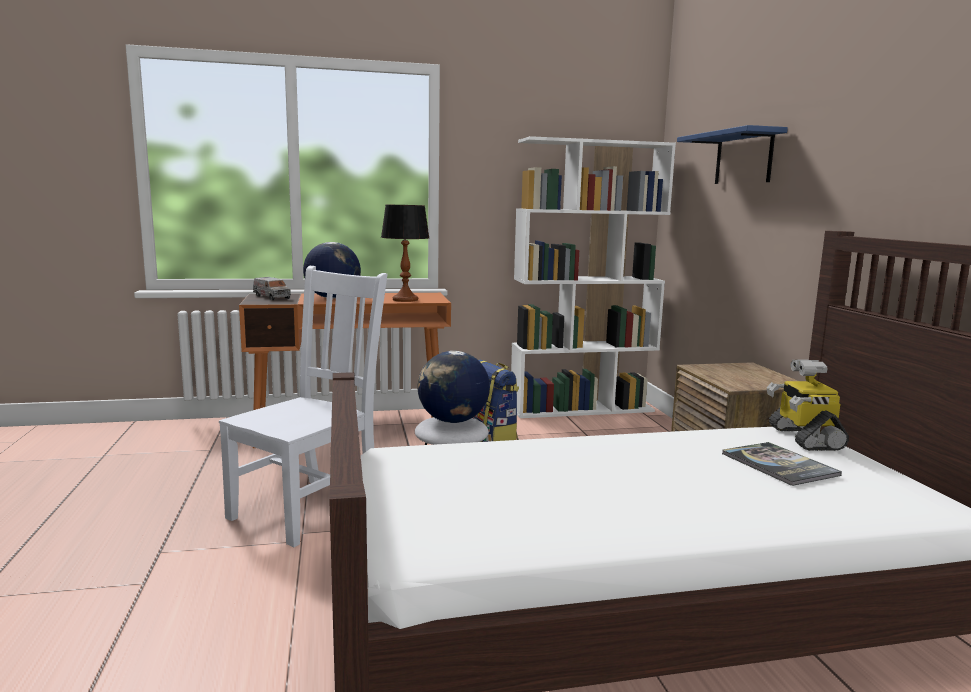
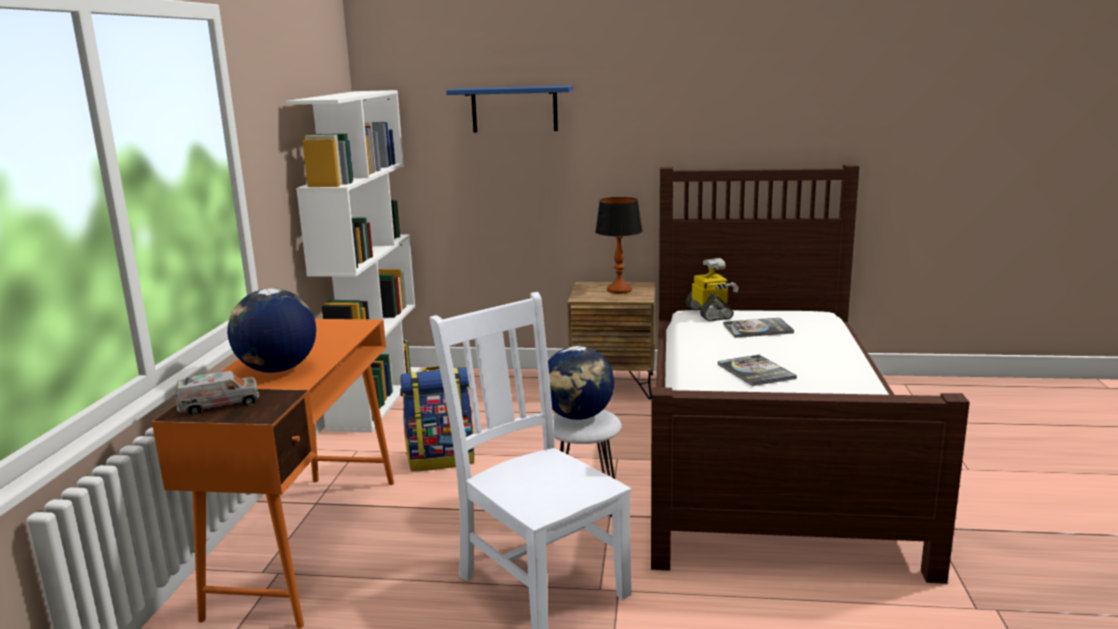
camera: 70 degrees left, 5 degrees up
table lamp [381,205,429,302] -> table lamp moved to [595,197,643,294]
toy robot [767,359,849,451] -> toy robot turned 120 degrees counterclockwise [685,258,739,321]
none -> book [718,355,797,386]

